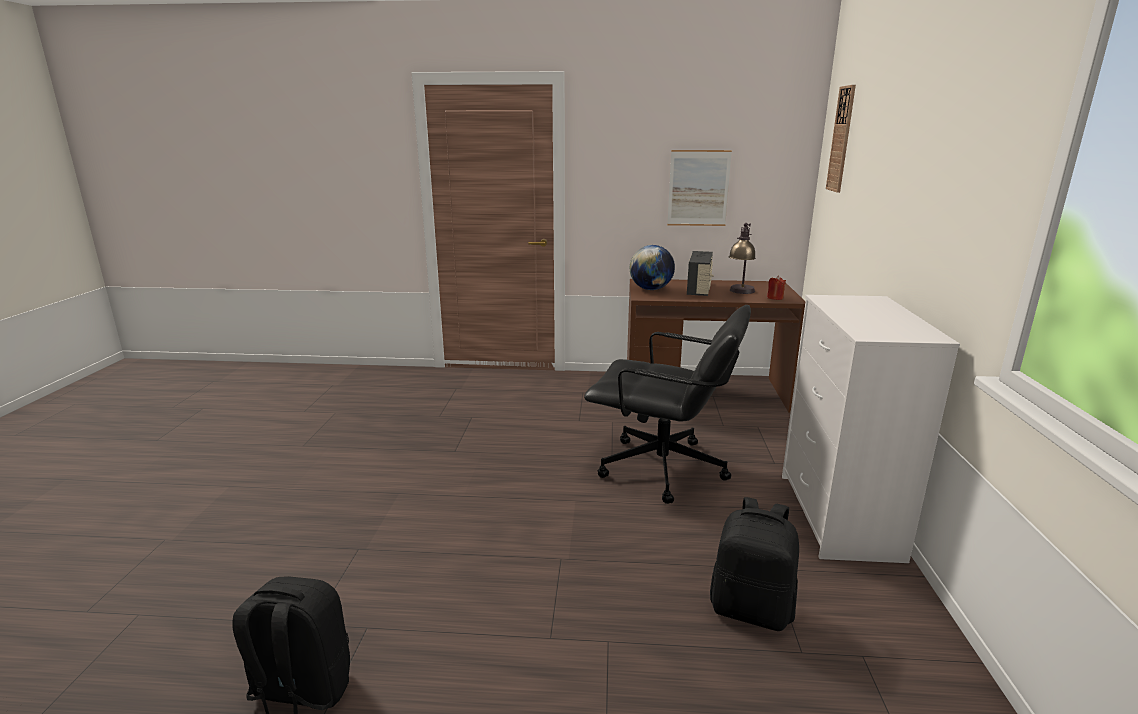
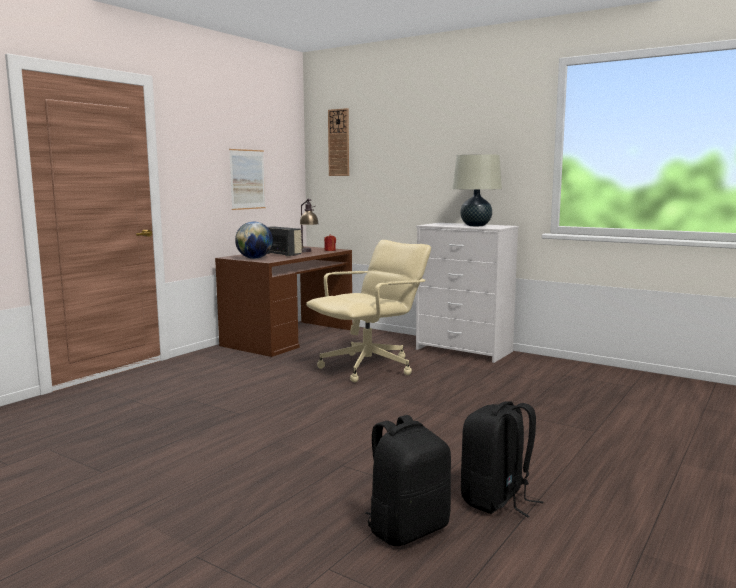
camera: 60 degrees left, 10 degrees down
black office chair [584,305,751,504] -> beige office chair [306,240,431,382]
black backpack [710,497,799,631] -> black backpack moved to [365,415,451,546]
none -> beige table lamp [453,154,502,226]

